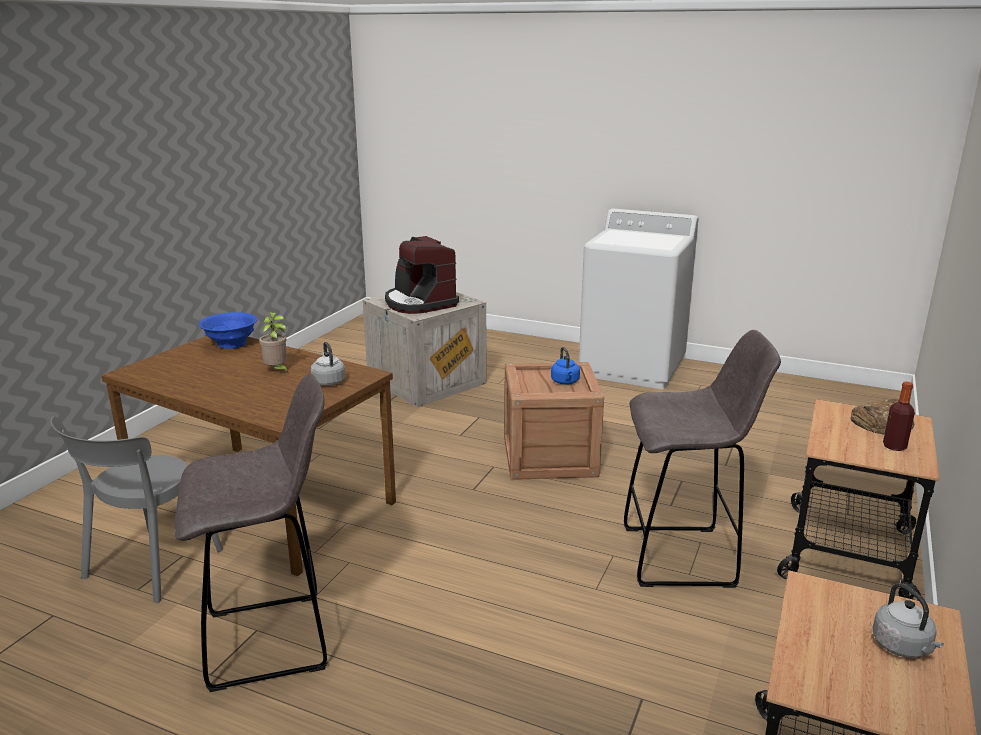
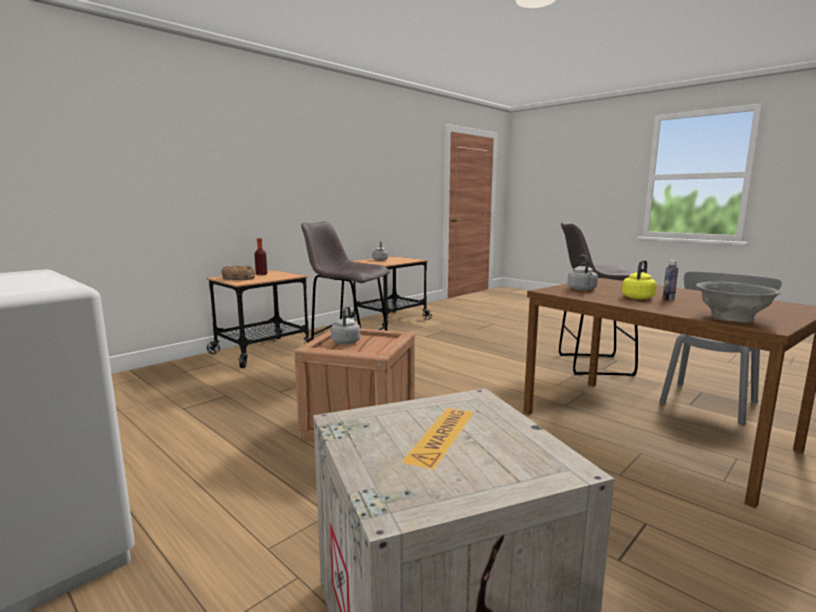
camera: 160 degrees left, 10 degrees down
blue bowl [199,312,257,349] -> grey bowl [696,282,781,323]
potted plant [259,312,289,374] -> yellow kettle [622,260,657,299]
coffee machine [385,236,459,314] -> none
blue kettle [551,347,580,385] -> grey kettle [331,306,361,344]
none -> bottle [662,260,678,301]

